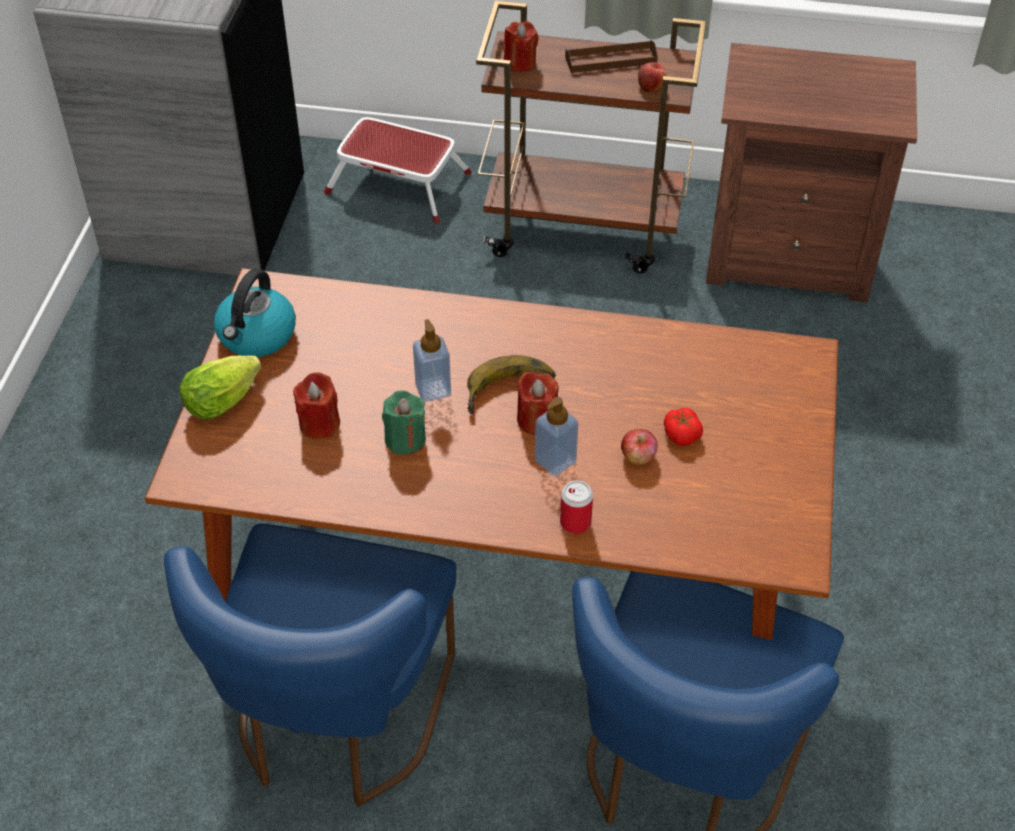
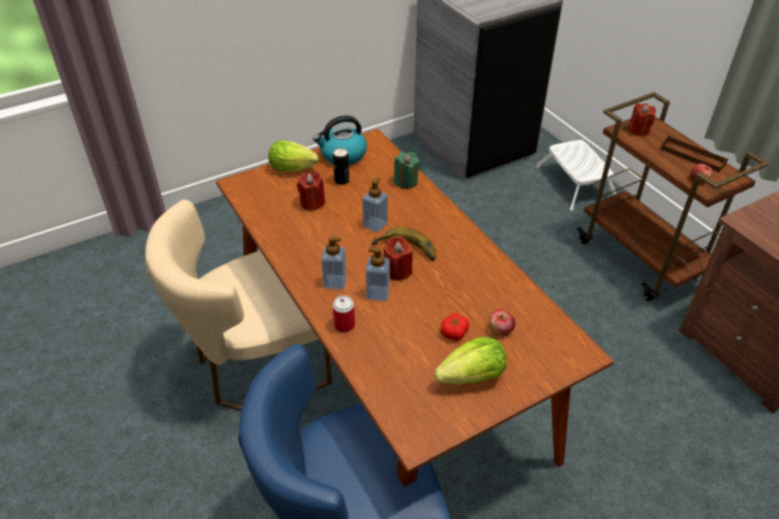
camera: 50 degrees right, 5 degrees down
blue chair [164,524,456,806] -> beige chair [145,200,332,411]
red step ladder [324,117,472,224] -> white step ladder [536,140,616,211]
green candle [382,390,426,455] -> green candle moved to [394,152,420,189]
apple [621,429,658,465] -> apple moved to [489,309,515,336]
none -> soap dispenser [321,236,347,290]
none -> can [333,148,349,185]
none -> lettuce [434,336,507,385]

